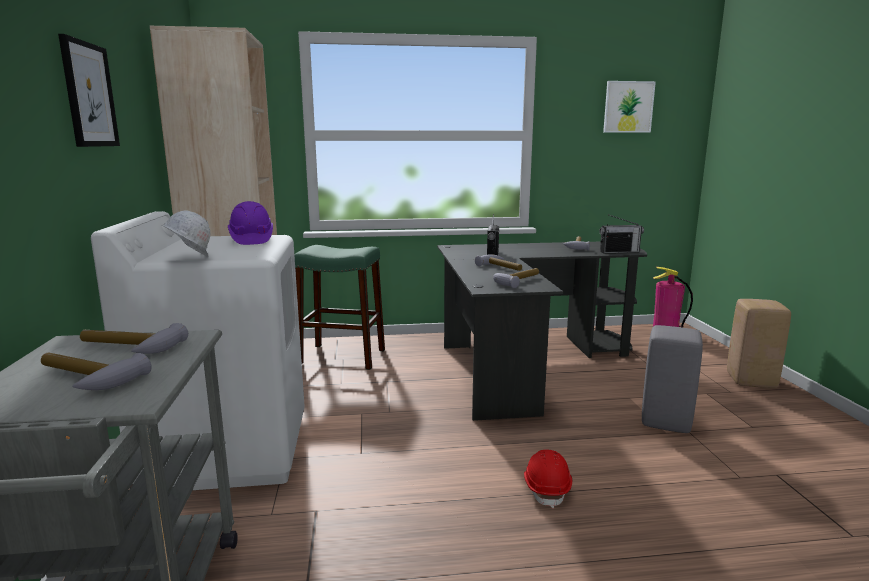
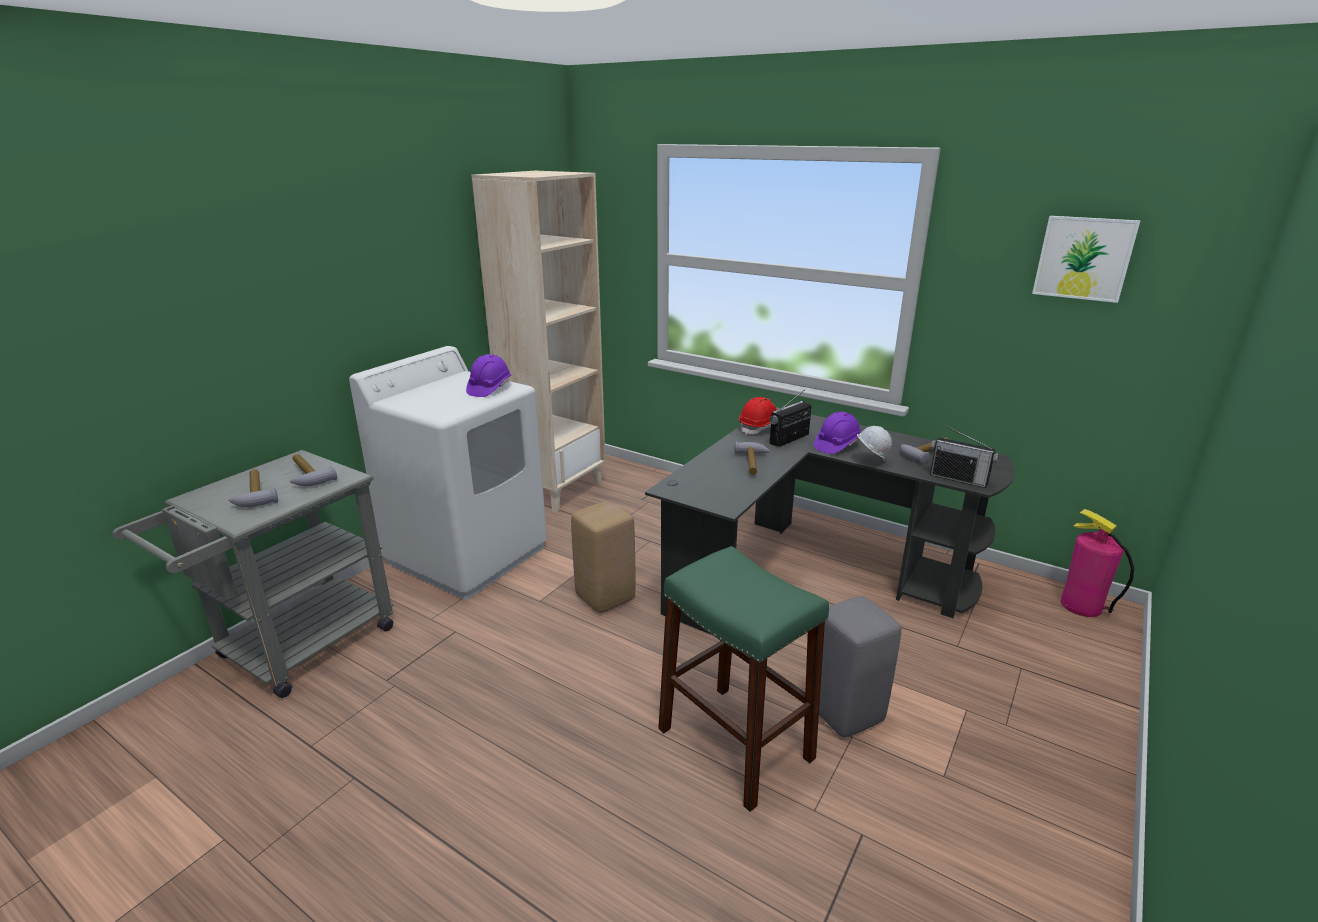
camera: 40 degrees right, 10 degrees up
picture [58,34,120,147] -> none
white hard hat [162,211,210,257] -> white hard hat moved to [857,426,892,461]
green stool [294,245,385,370] -> green stool moved to [658,546,829,812]
hammer [493,268,539,288] -> none
red hard hat [524,450,572,509] -> red hard hat moved to [739,397,777,435]
beige stool [727,299,791,388] -> beige stool moved to [571,501,636,613]
none -> purple hard hat [814,412,860,454]

